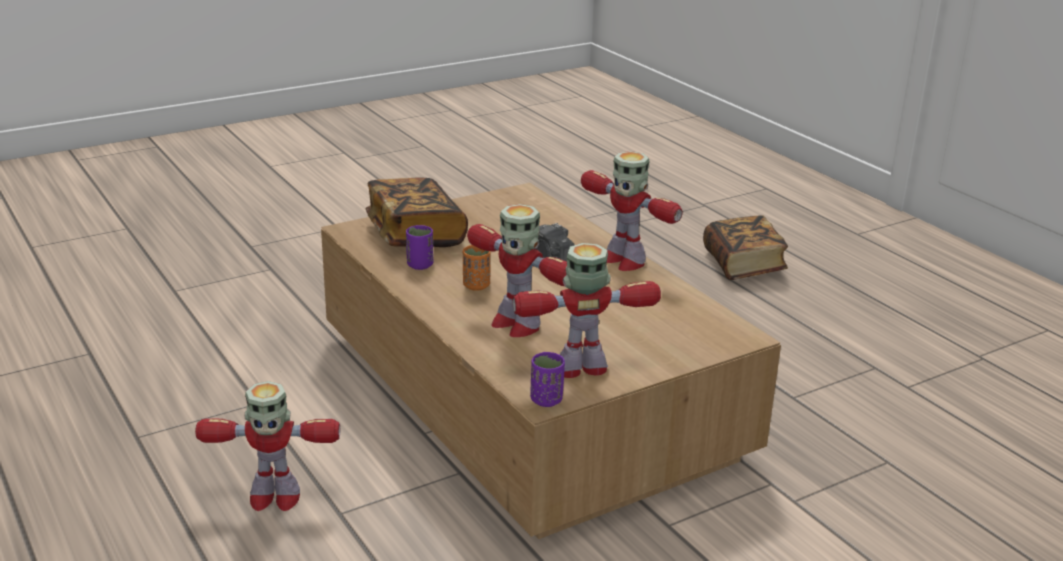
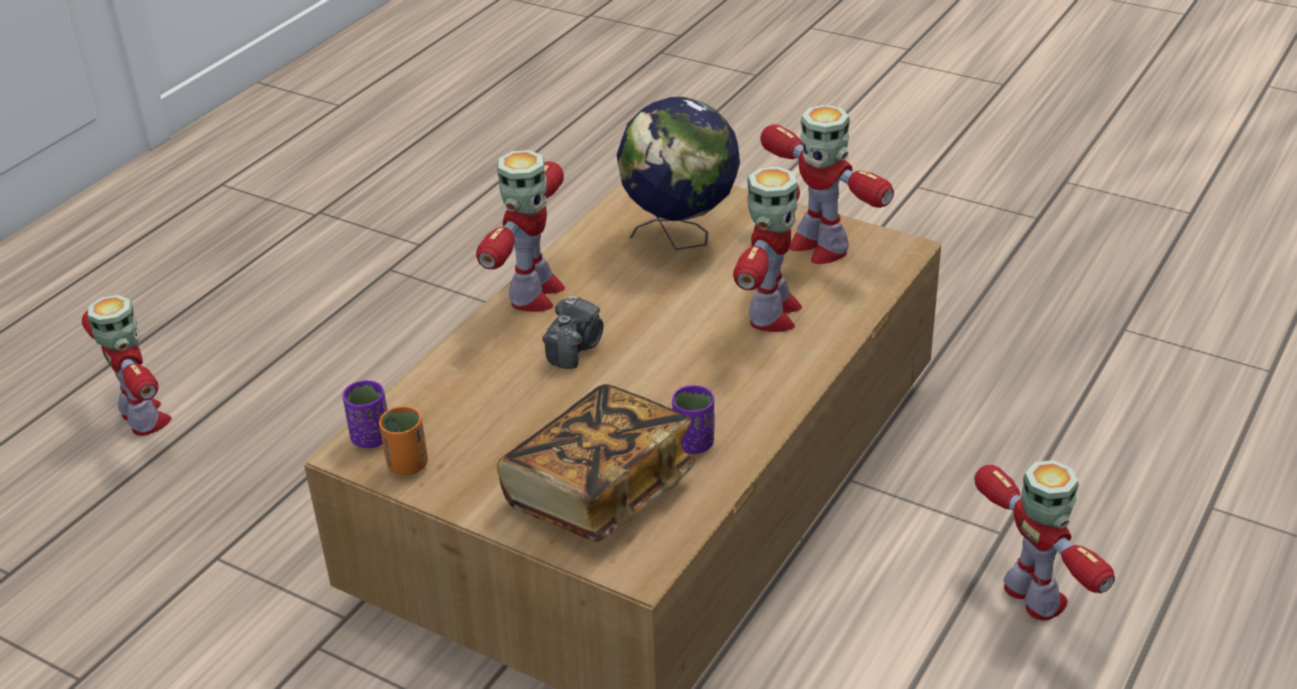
camera: 115 degrees left, 10 degrees up
orange cup [463,245,491,291] -> orange cup moved to [379,406,428,475]
purple cup [530,352,565,407] -> purple cup moved to [343,380,388,448]
book [703,216,788,280] -> toy robot [82,295,172,436]
none -> globe [617,97,740,250]

